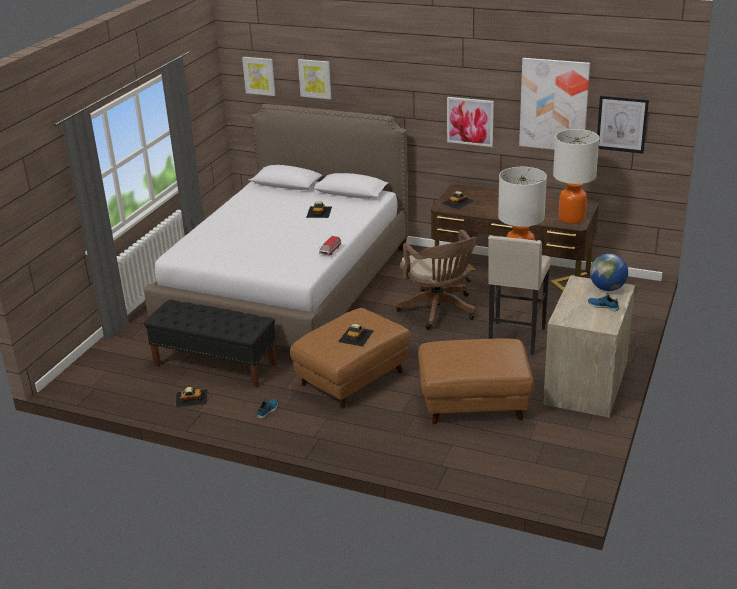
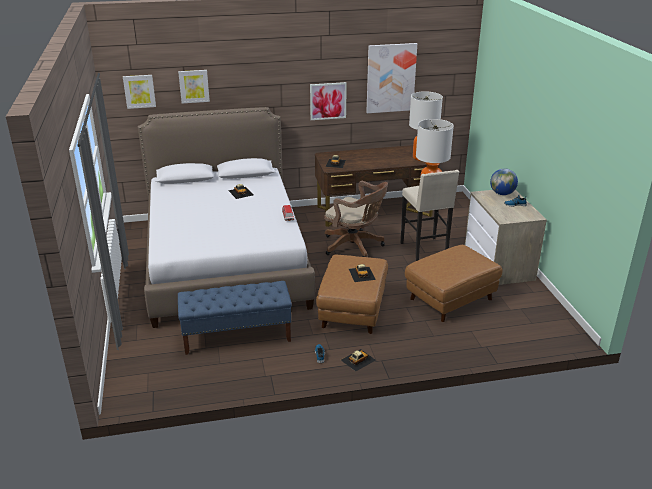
camera: 35 degrees left, 0 degrees up
black bench [144,300,277,388] -> blue bench [178,281,292,355]
toy car [175,387,208,407] -> toy car moved to [341,349,376,371]
picture [597,95,649,154] -> none

